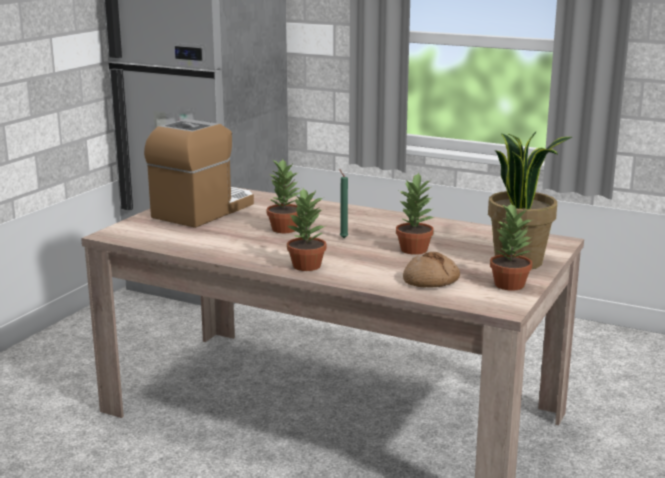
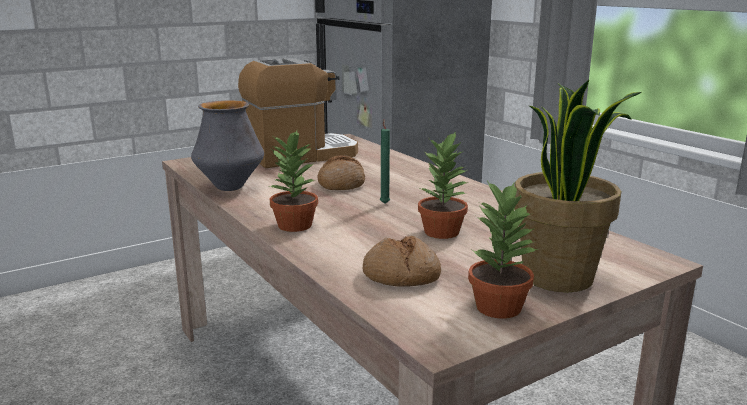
camera: 30 degrees right, 0 degrees up
potted plant [267,159,300,233] -> bread [317,155,365,190]
none -> vase [191,100,264,191]

